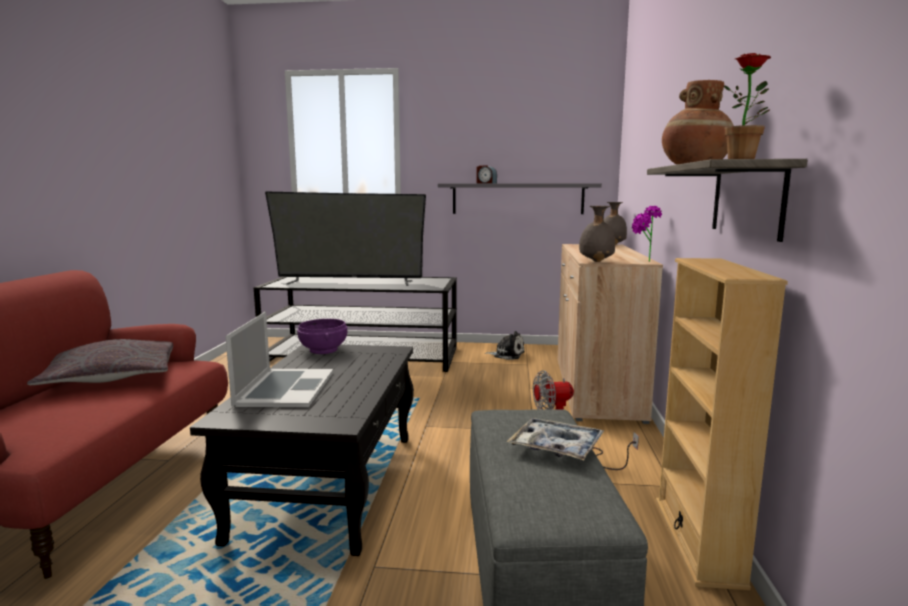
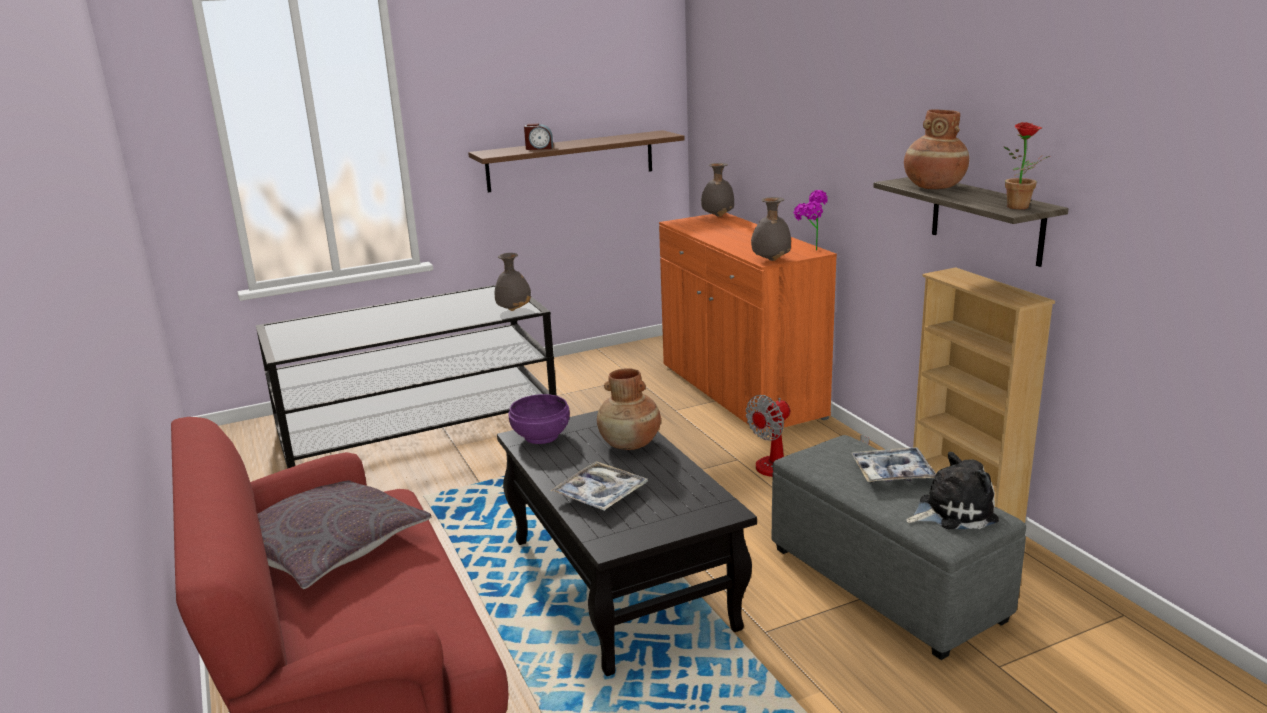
camera: 30 degrees left, 10 degrees up
laptop [226,312,333,407] -> tray [551,461,648,511]
television [265,191,426,286] -> none
grey shelf [438,183,602,214] -> brown shelf [468,130,684,192]
plush toy [485,331,525,360] -> plush toy moved to [906,452,999,529]
beige cabinet [558,244,663,424] -> orange cabinet [659,213,837,435]
none -> grey vase [494,253,531,311]
none -> brown vase [597,368,661,450]

